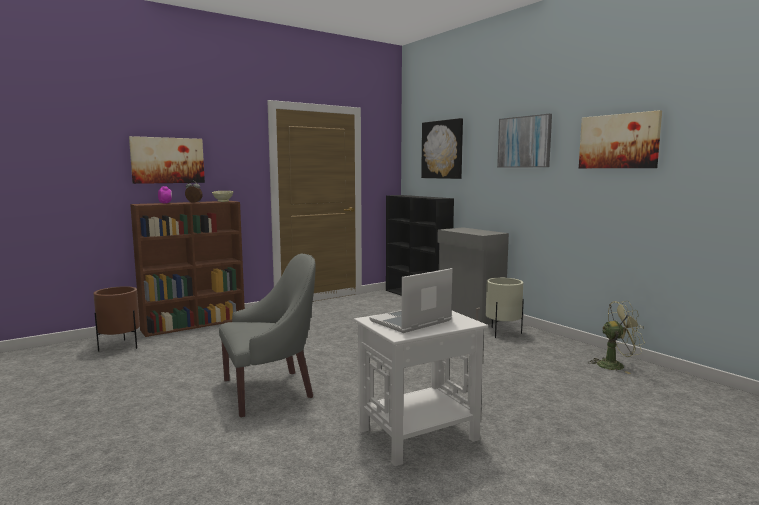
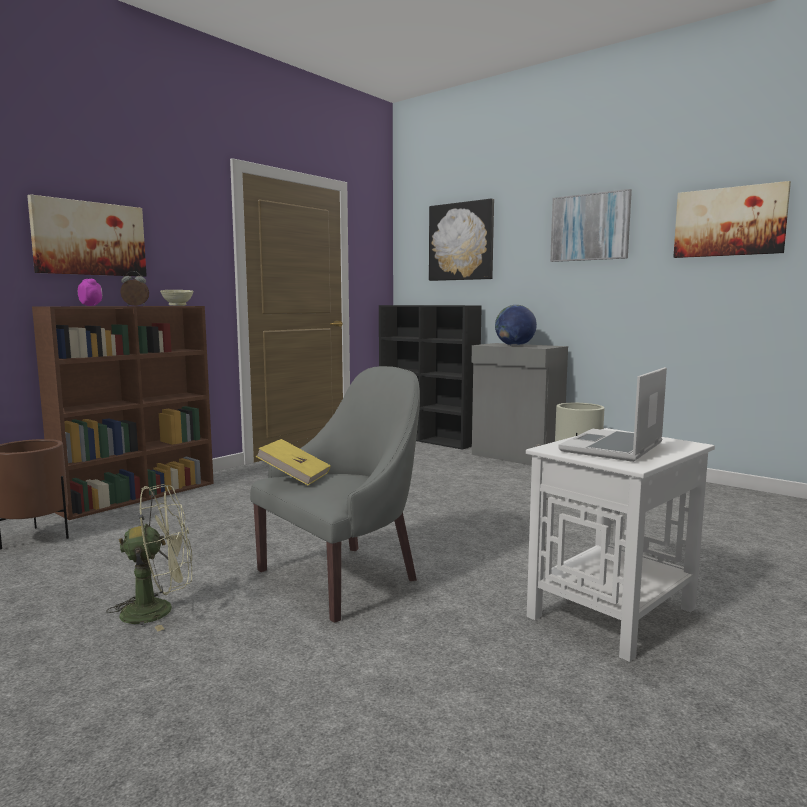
camera: 15 degrees left, 0 degrees up
green fan [588,301,645,374] -> green fan moved to [106,484,192,631]
none -> yellow book [256,439,331,485]
none -> globe [495,305,537,346]

